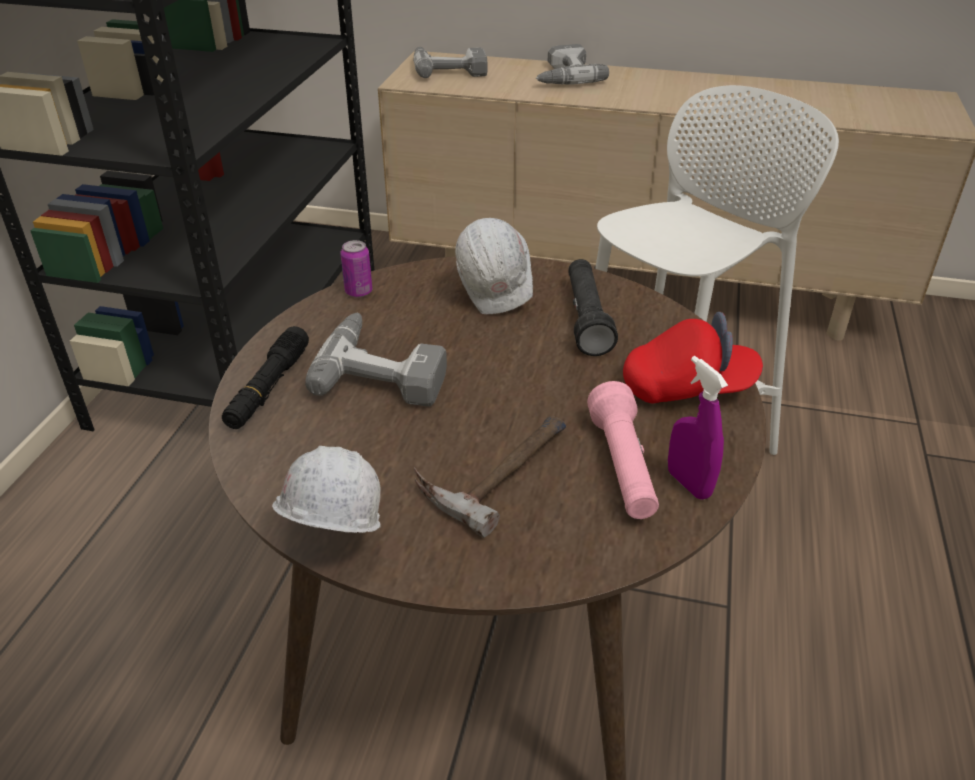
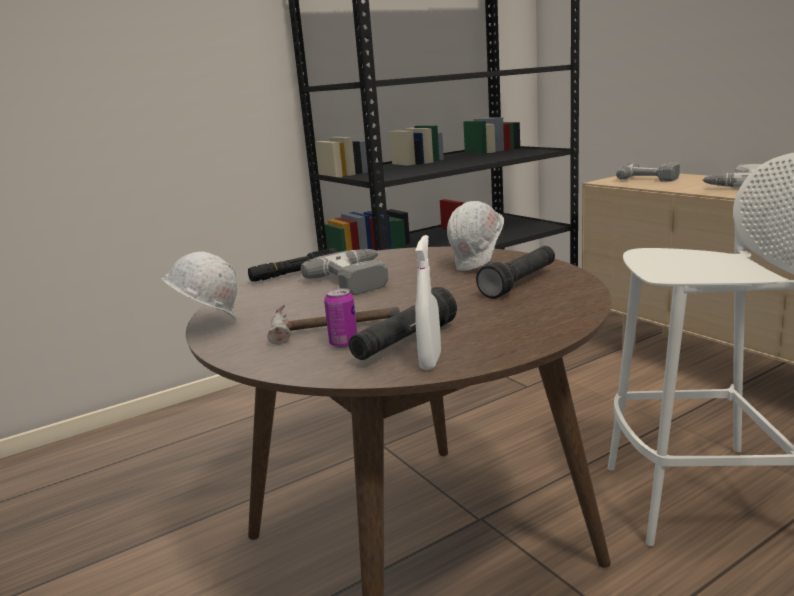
camera: 45 degrees right, 20 degrees down
can [340,240,372,298] -> can moved to [324,288,357,348]
pink flashlight [587,381,659,519] -> black flashlight [349,287,457,360]
red cap [623,312,763,403] -> none
purple spray bottle [668,356,728,500] -> white spray bottle [415,235,441,370]

